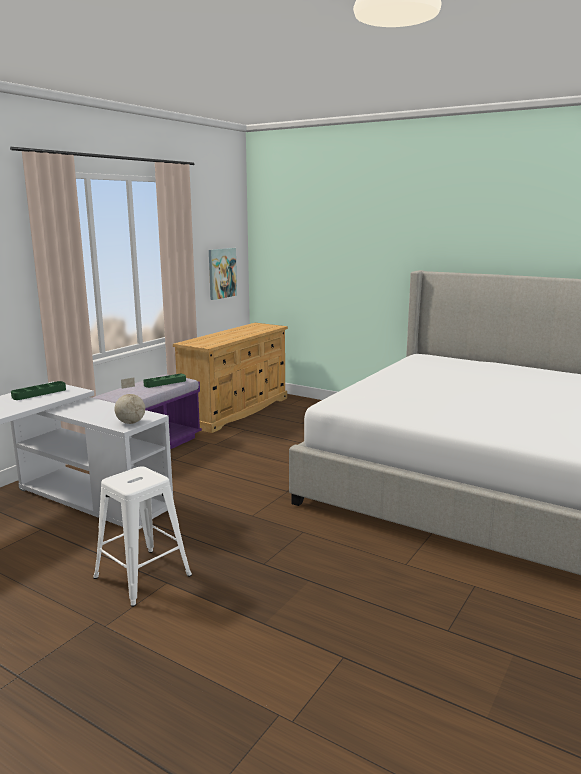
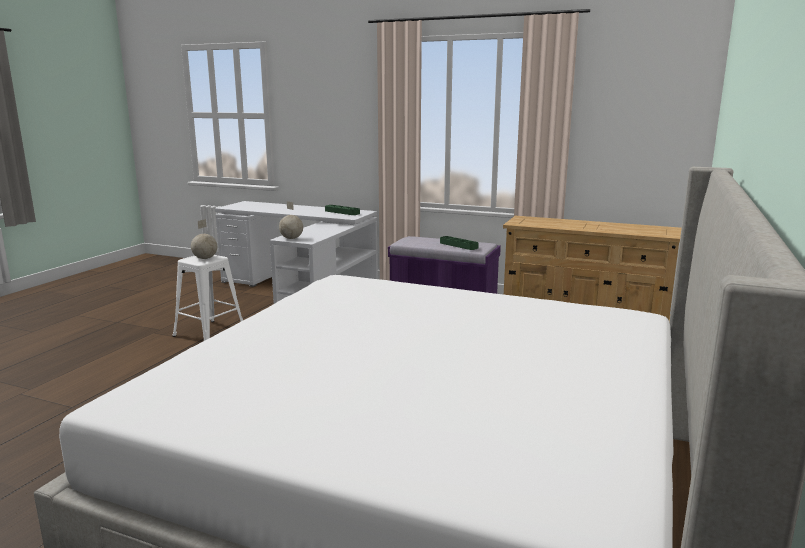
camera: 80 degrees right, 0 degrees up
picture [209,248,237,300] -> none
none -> globe [191,219,217,259]

